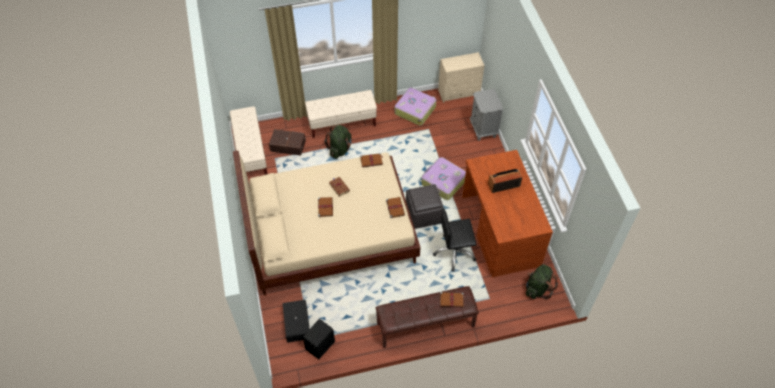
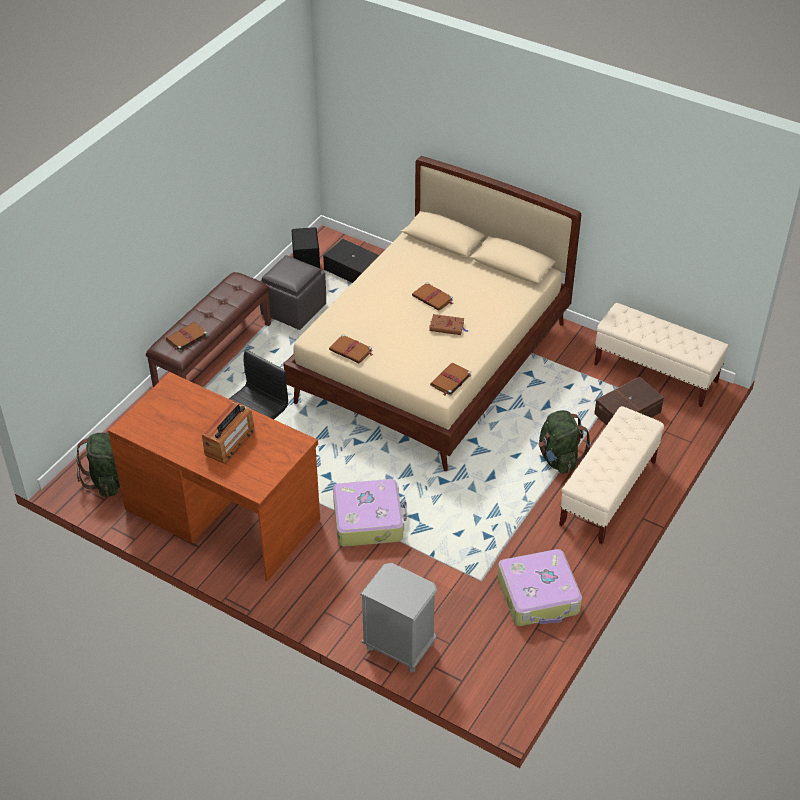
camera: 135 degrees right, 10 degrees down
grey ottoman [406,184,444,229] -> grey ottoman moved to [260,255,326,330]
beige dresser [438,52,485,103] -> none

